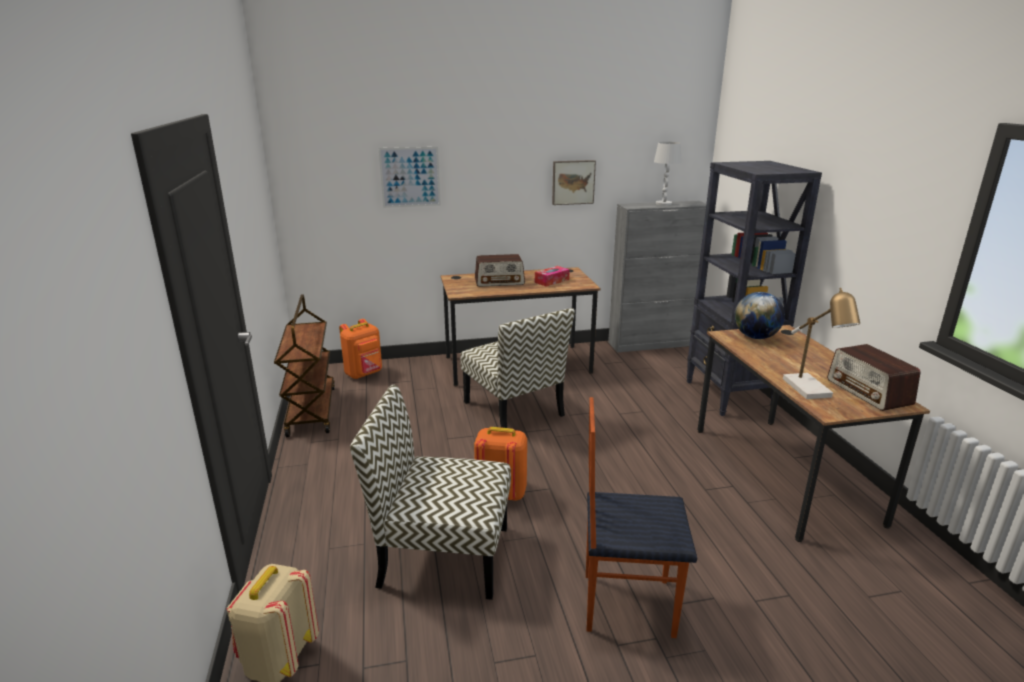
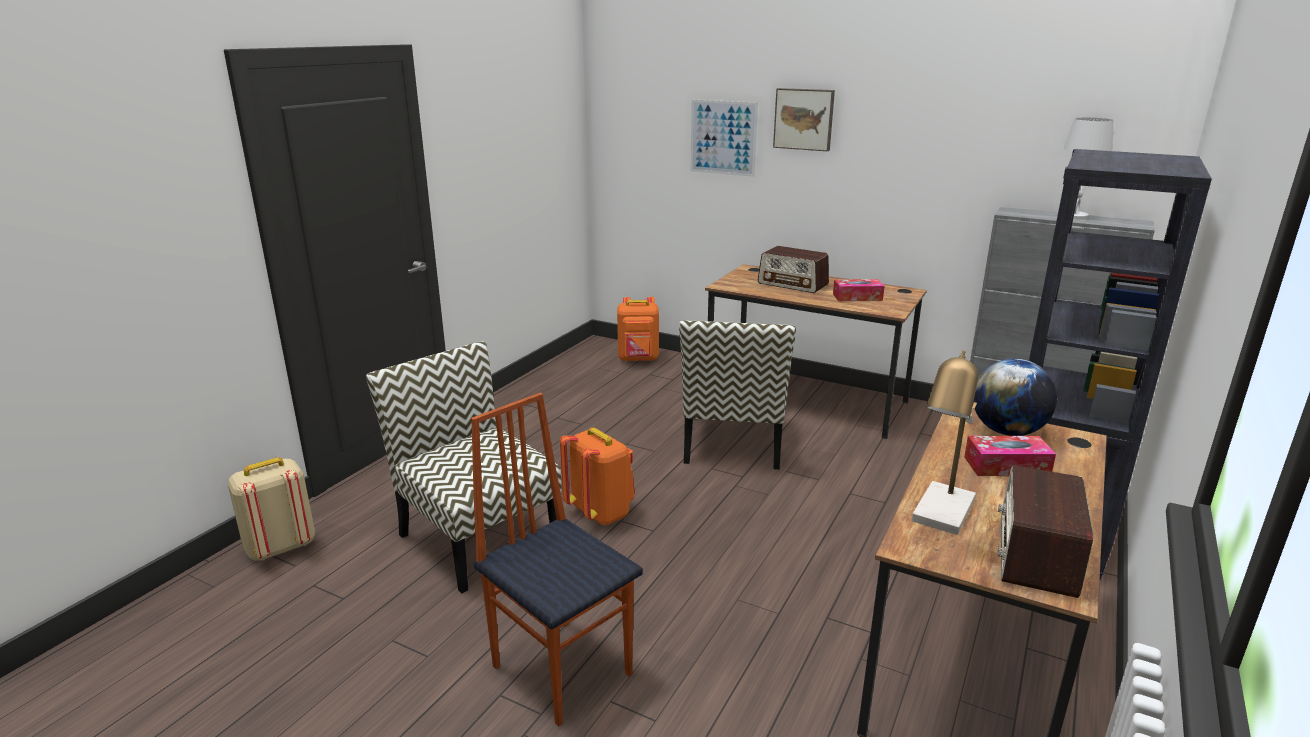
camera: 40 degrees right, 0 degrees up
brown cart [274,294,335,437] -> none
picture [552,160,596,205] -> picture moved to [773,88,835,151]
none -> tissue box [964,436,1056,476]

